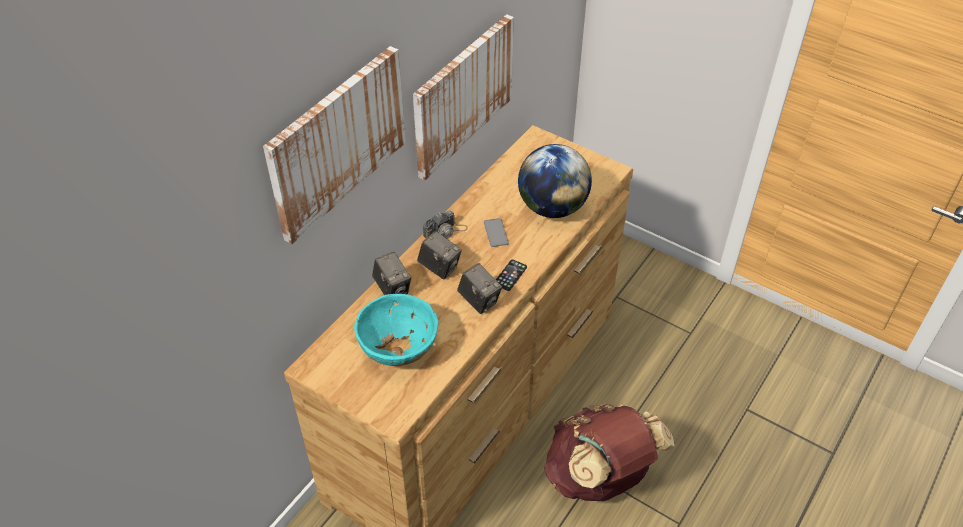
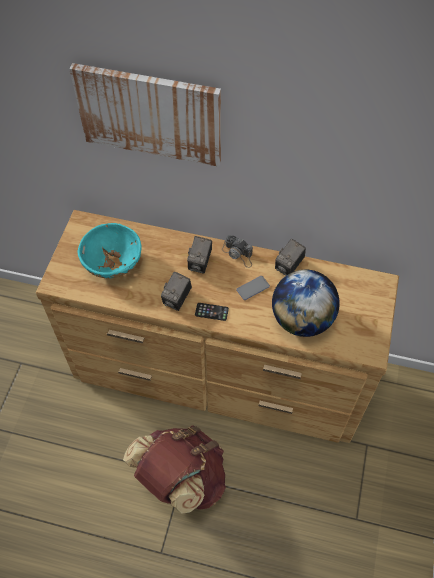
camera: 70 degrees right, 10 degrees up
camera [372,252,411,295] -> camera moved to [275,239,306,276]
picture [413,14,514,181] -> none

